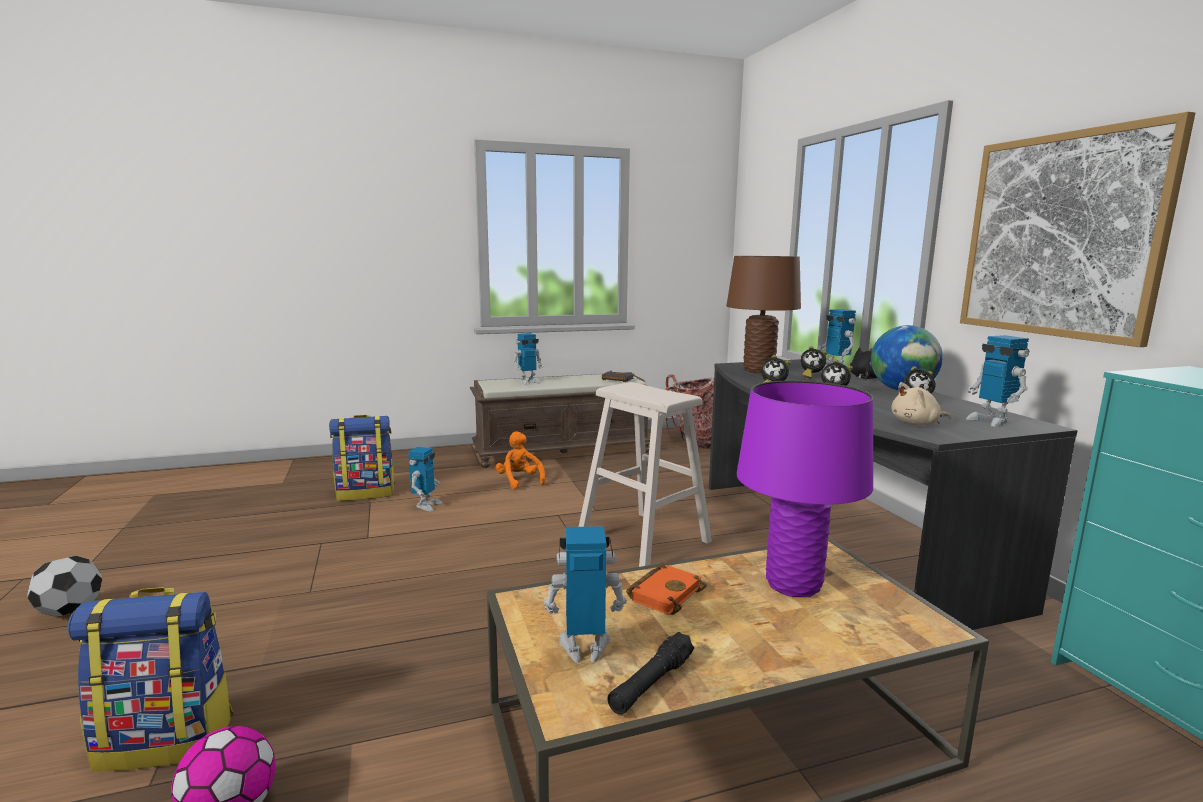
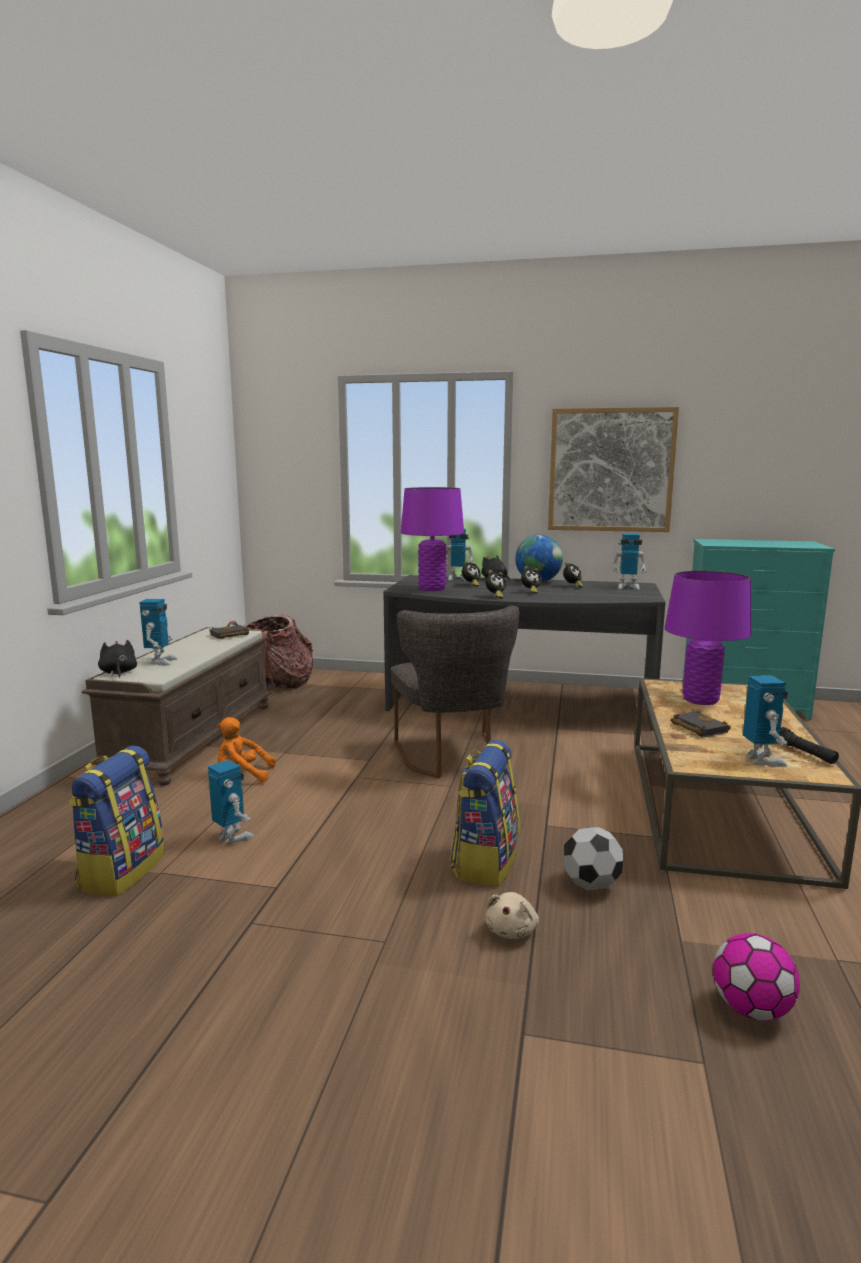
camera: 60 degrees left, 0 degrees up
football [27,556,102,617] -> football moved to [563,827,623,890]
backpack [68,587,233,771] -> backpack moved to [450,740,520,887]
toy robot [544,526,627,663] -> toy robot turned 150 degrees clockwise [743,676,788,767]
beige stool [579,382,712,567] -> grey chair [391,606,520,779]
orange book [626,564,707,615] -> black book [670,710,731,737]
brown table lamp [727,256,801,373] -> purple table lamp [401,487,464,591]
beige plush toy [891,382,951,425] -> beige plush toy moved to [486,892,539,939]
none -> black plush toy [98,640,137,678]

